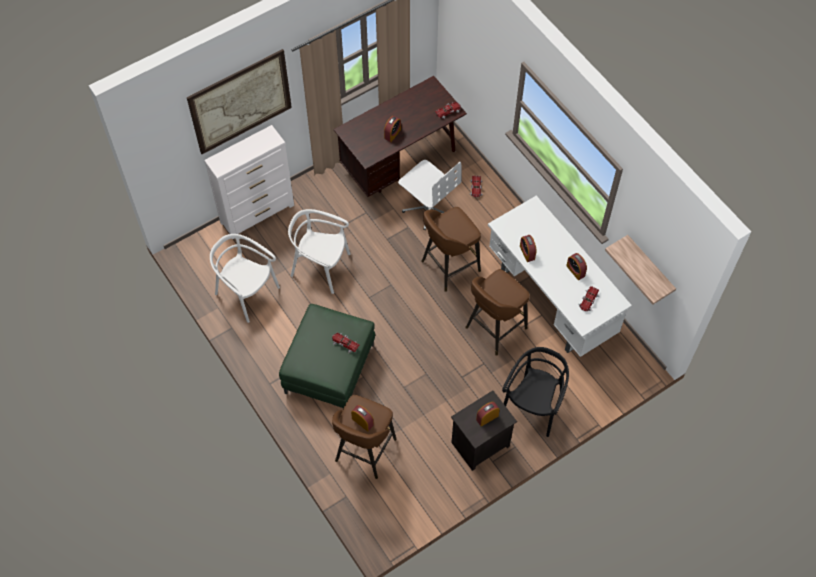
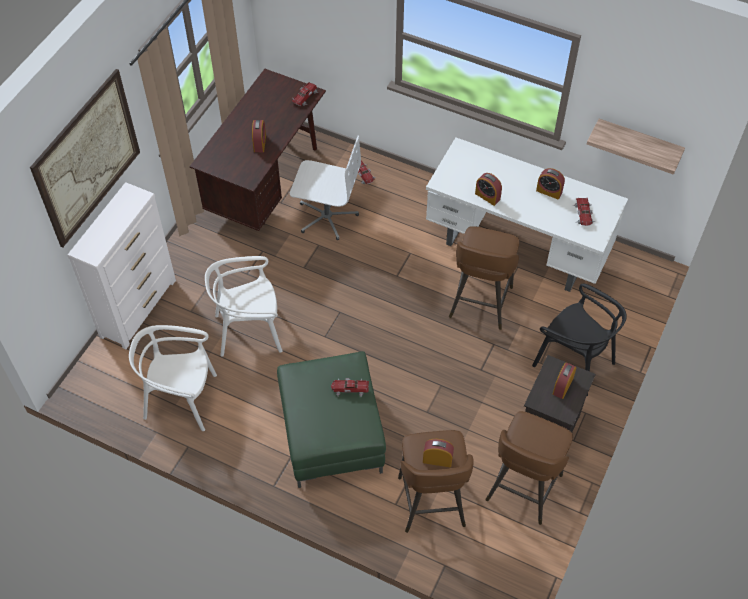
camera: 30 degrees left, 5 degrees down
brown stool [421,207,481,292] -> brown stool moved to [485,411,573,525]
black chair [502,347,569,437] -> black chair turned 135 degrees clockwise [532,283,627,396]

